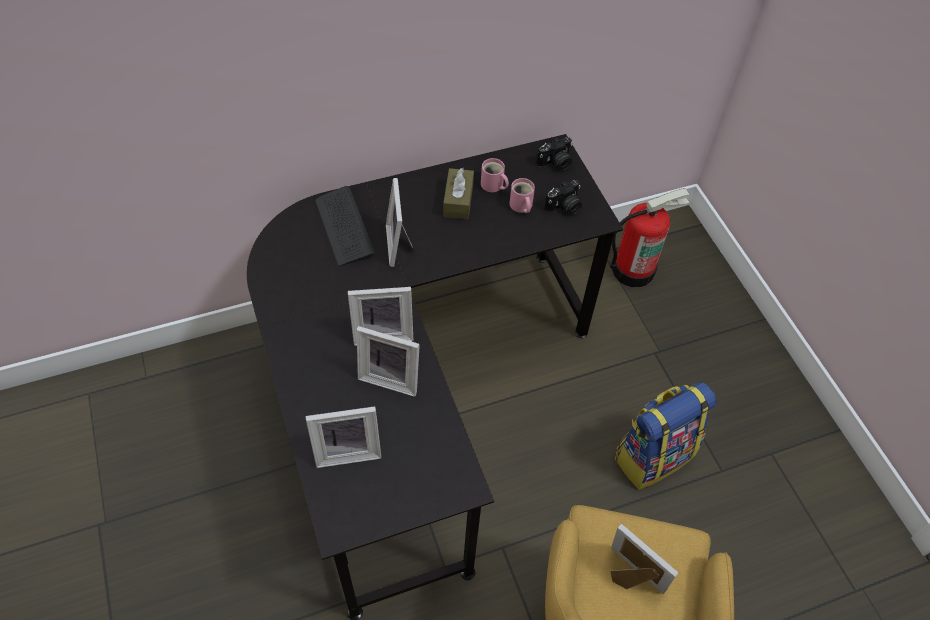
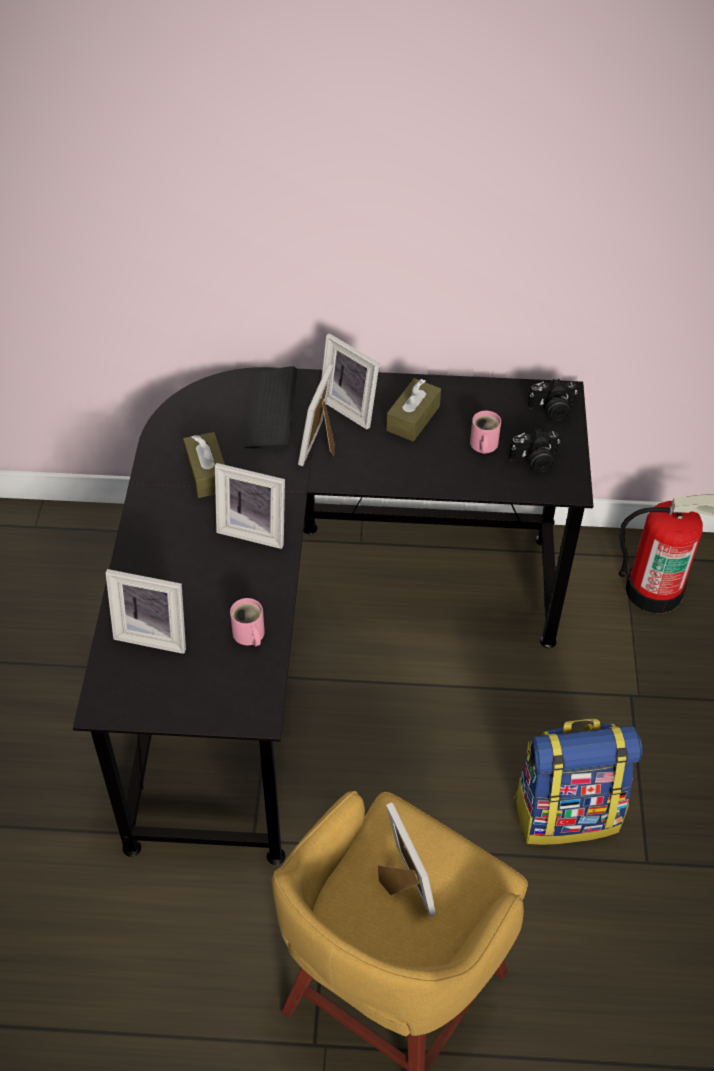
camera: 25 degrees right, 5 degrees down
picture frame [357,326,420,397] -> picture frame moved to [322,333,380,430]
pink mug [481,158,509,192] -> pink mug moved to [230,598,265,646]
none -> brown tissue box [183,432,225,498]

